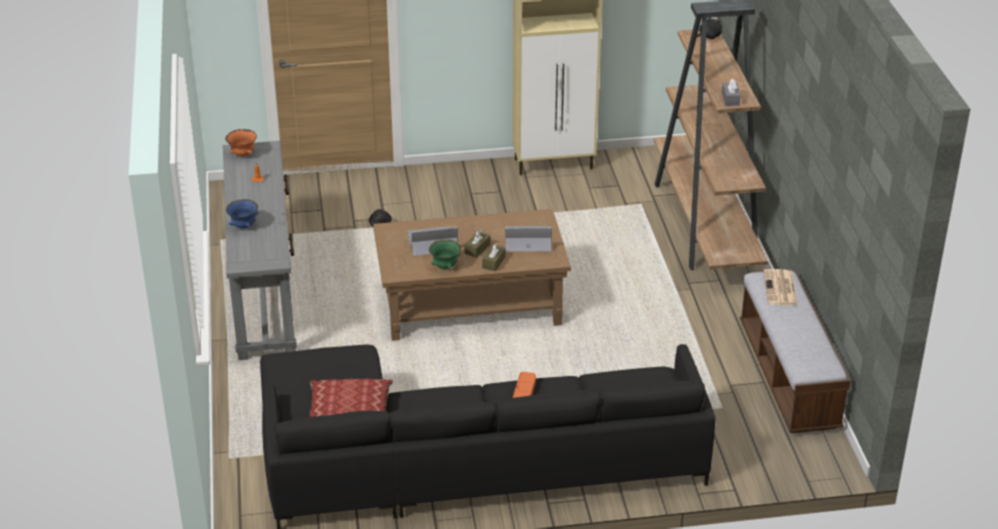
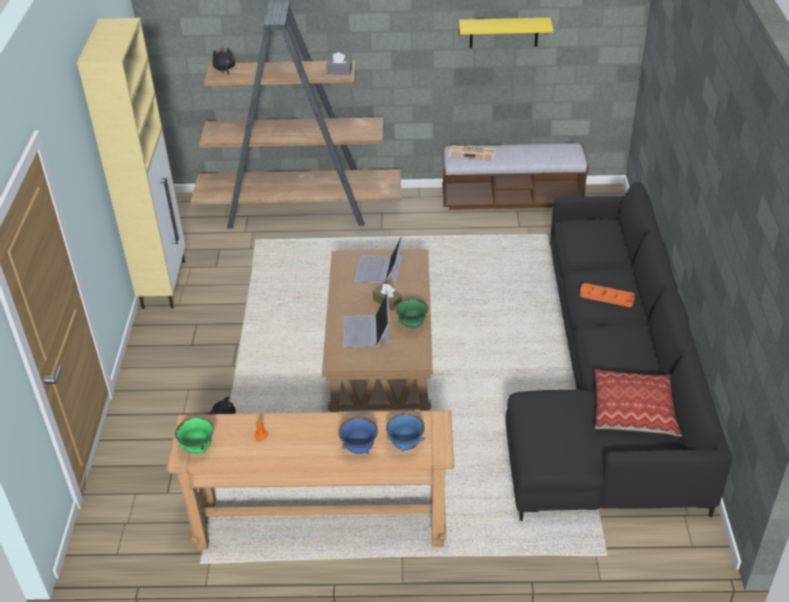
camera: 80 degrees left, 5 degrees up
grey console table [223,141,297,360] -> brown console table [166,410,454,550]
orange bowl [225,129,257,156] -> green bowl [175,417,214,454]
brown tissue box [482,243,505,271] -> none
none -> blue bowl [386,413,425,452]
none -> yellow shelf [459,18,553,48]

